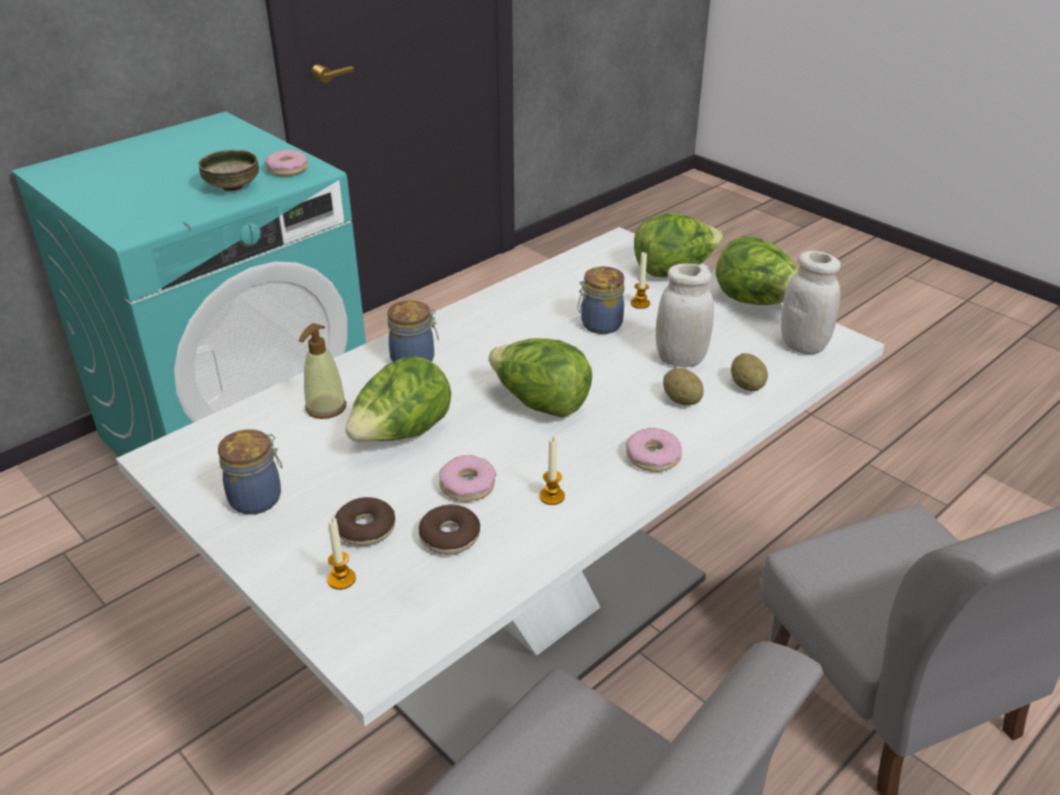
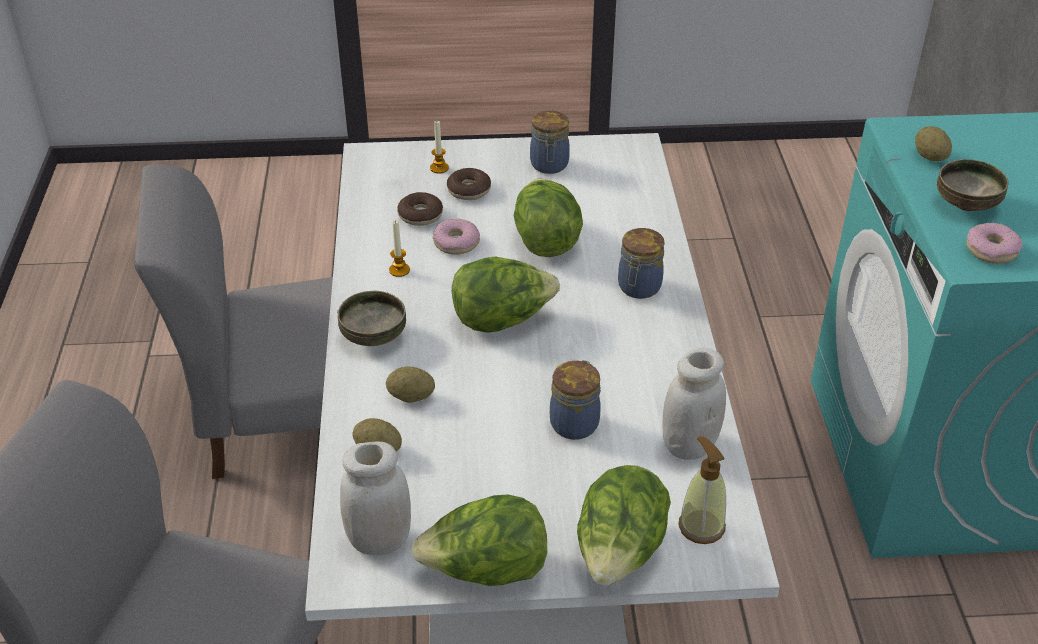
camera: 130 degrees right, 5 degrees up
soap dispenser [299,323,346,419] -> soap dispenser moved to [678,436,726,544]
donut [626,428,682,472] -> bowl [337,291,406,346]
candle [631,252,650,309] -> none
white jar [656,263,714,367] -> white jar moved to [662,348,726,460]
none -> potato [915,126,952,161]

